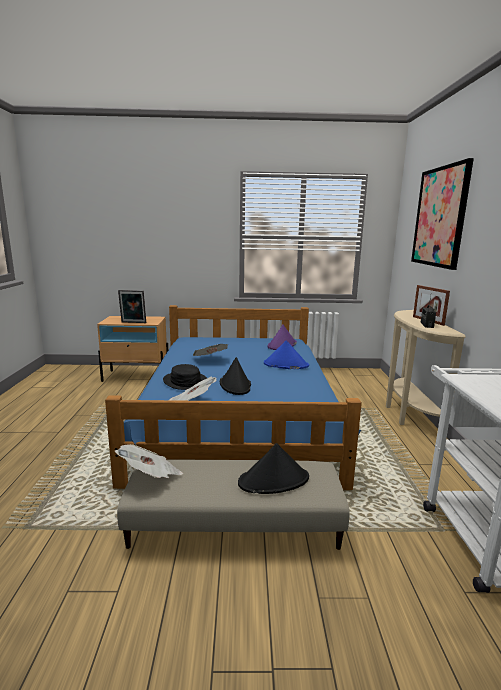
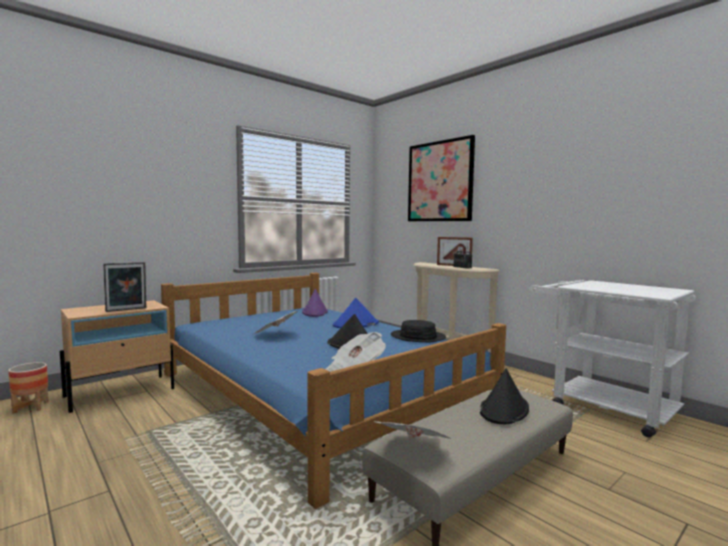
camera: 40 degrees left, 10 degrees down
black hat [163,364,207,390] -> black hat moved to [391,320,446,342]
none -> planter [8,362,49,414]

